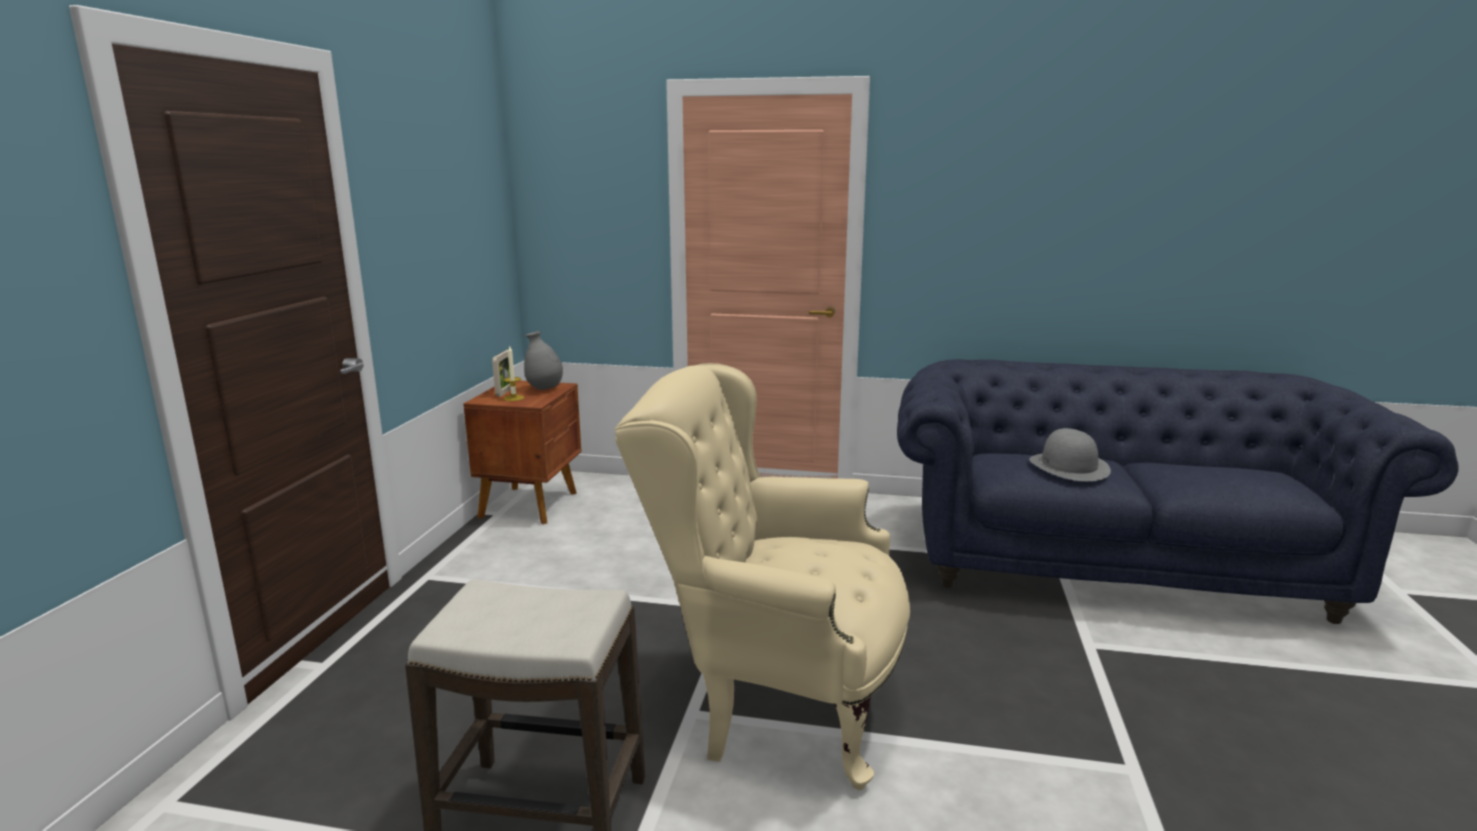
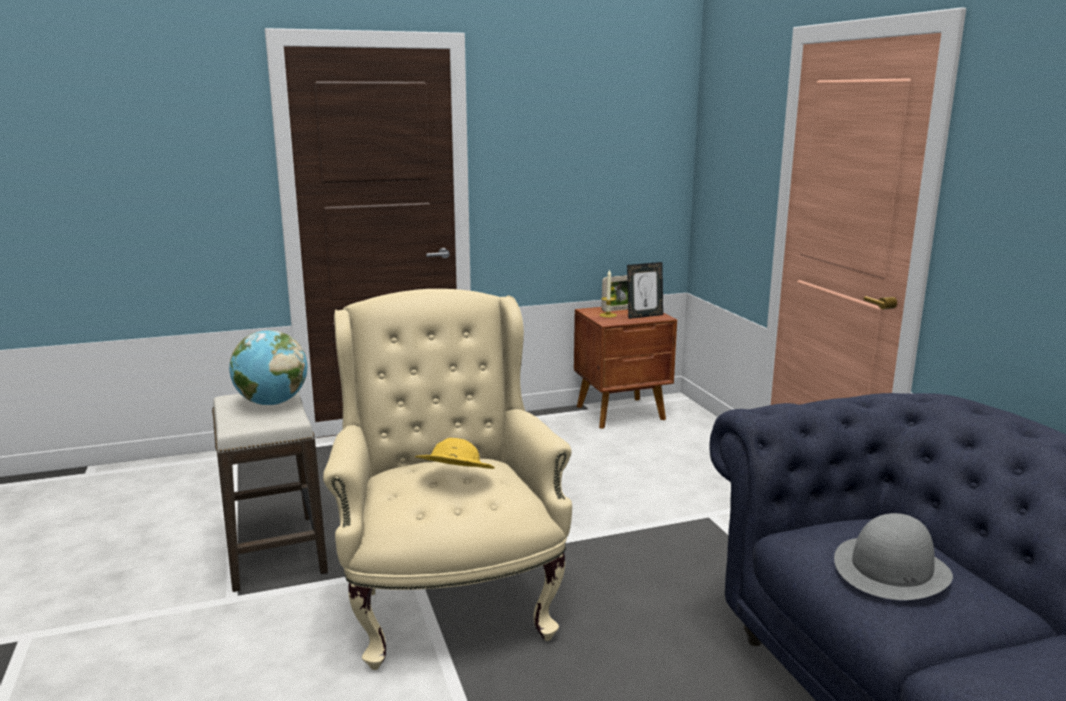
camera: 60 degrees right, 0 degrees up
grey vase [524,331,563,390] -> picture frame [627,262,663,319]
none -> globe [229,330,307,405]
none -> yellow hat [415,438,495,469]

